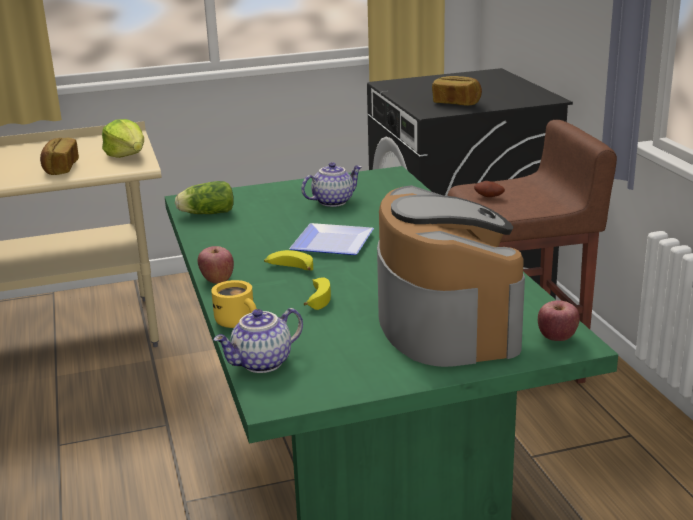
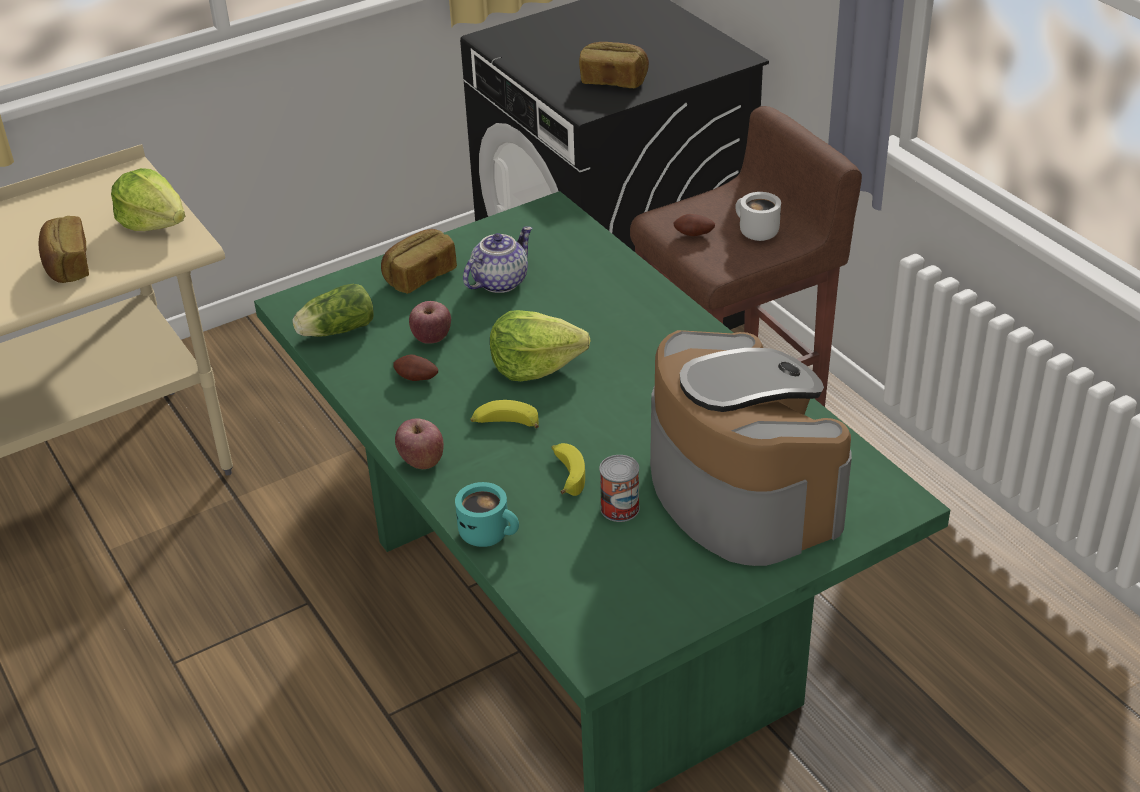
camera: 15 degrees left, 15 degrees up
yellow mug [211,280,257,328] -> turquoise mug [455,482,519,547]
teapot [213,308,303,373] -> none
plate [289,223,374,255] -> lettuce [490,310,591,381]
apple [538,300,580,341] -> apple moved to [409,301,451,344]
none -> bread [381,229,457,294]
none -> potato [393,354,438,381]
none -> can [599,455,640,522]
none -> white mug [735,192,781,241]

